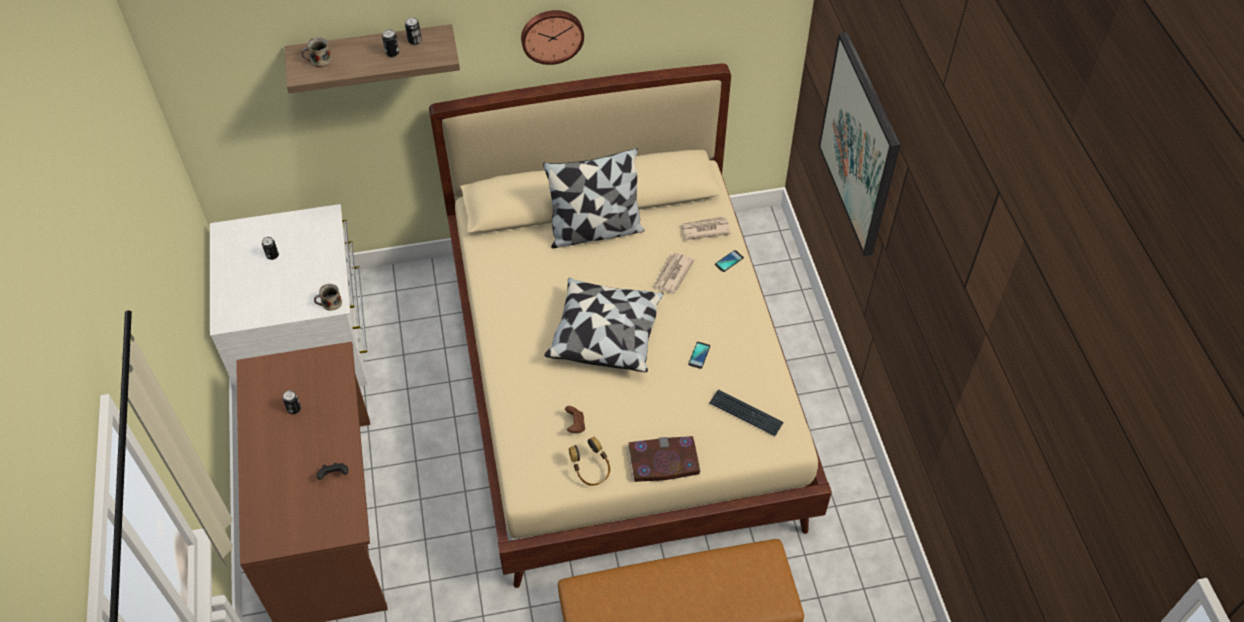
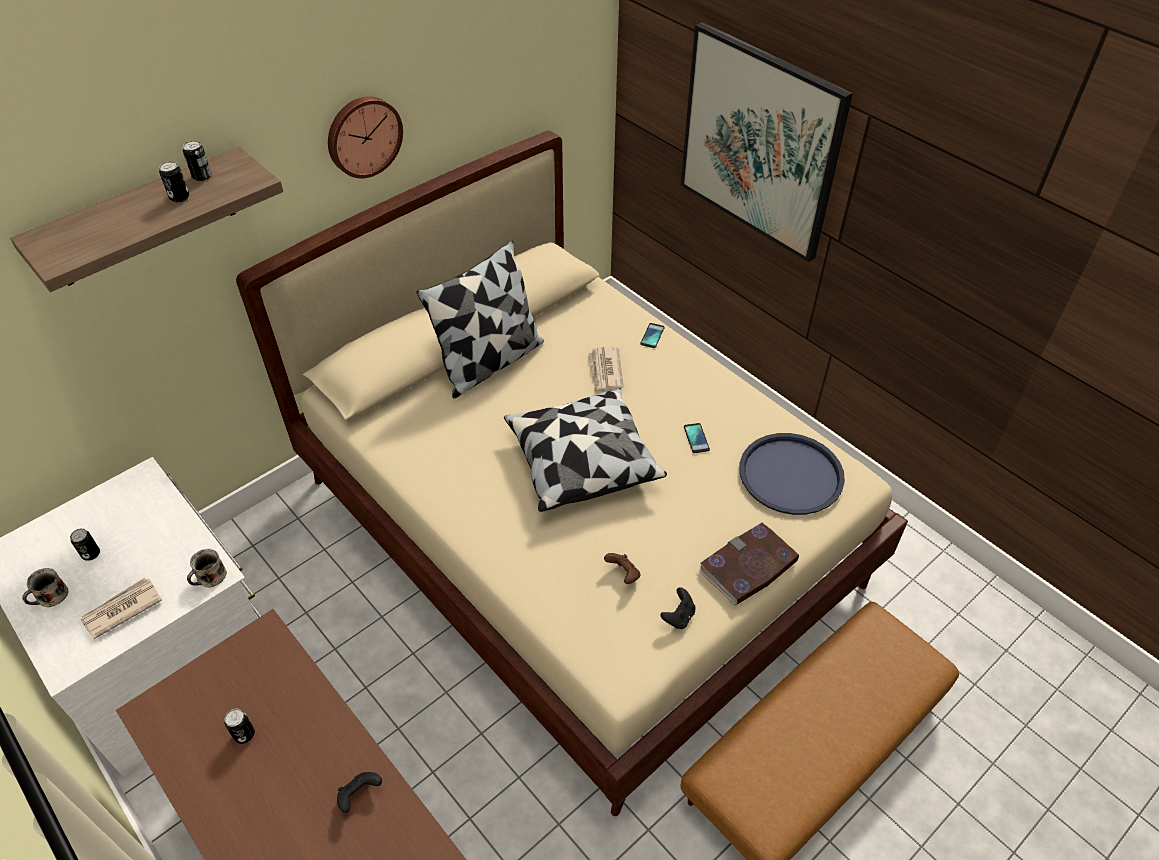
camera: 30 degrees left, 5 degrees down
mug [301,37,332,67] -> mug moved to [22,568,68,607]
headphones [569,437,610,486] -> black game controller [661,587,695,629]
newspaper [680,216,731,240] -> newspaper moved to [81,578,162,639]
keyboard [710,390,783,436] -> blue tray [739,433,845,515]

